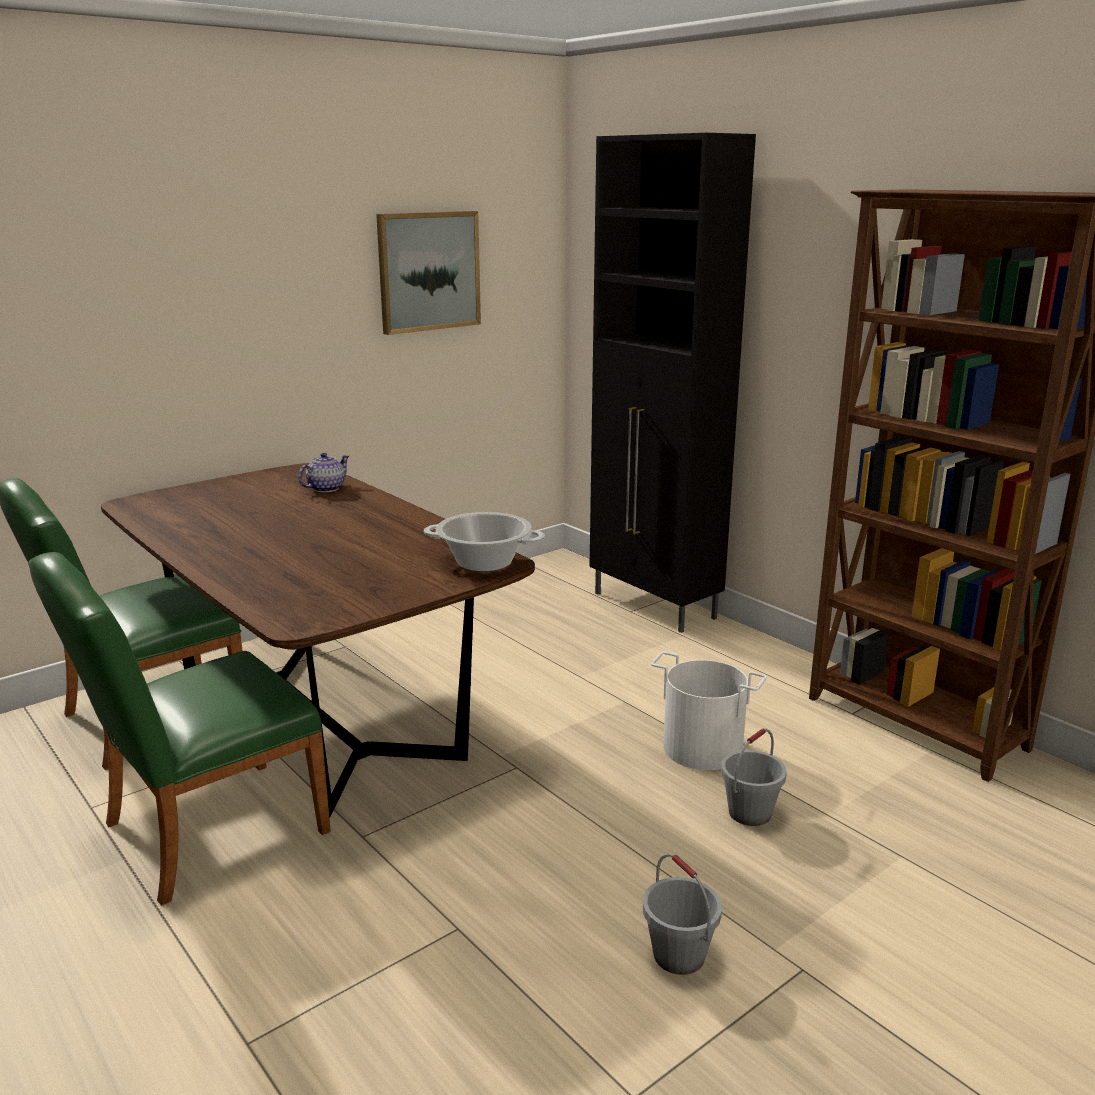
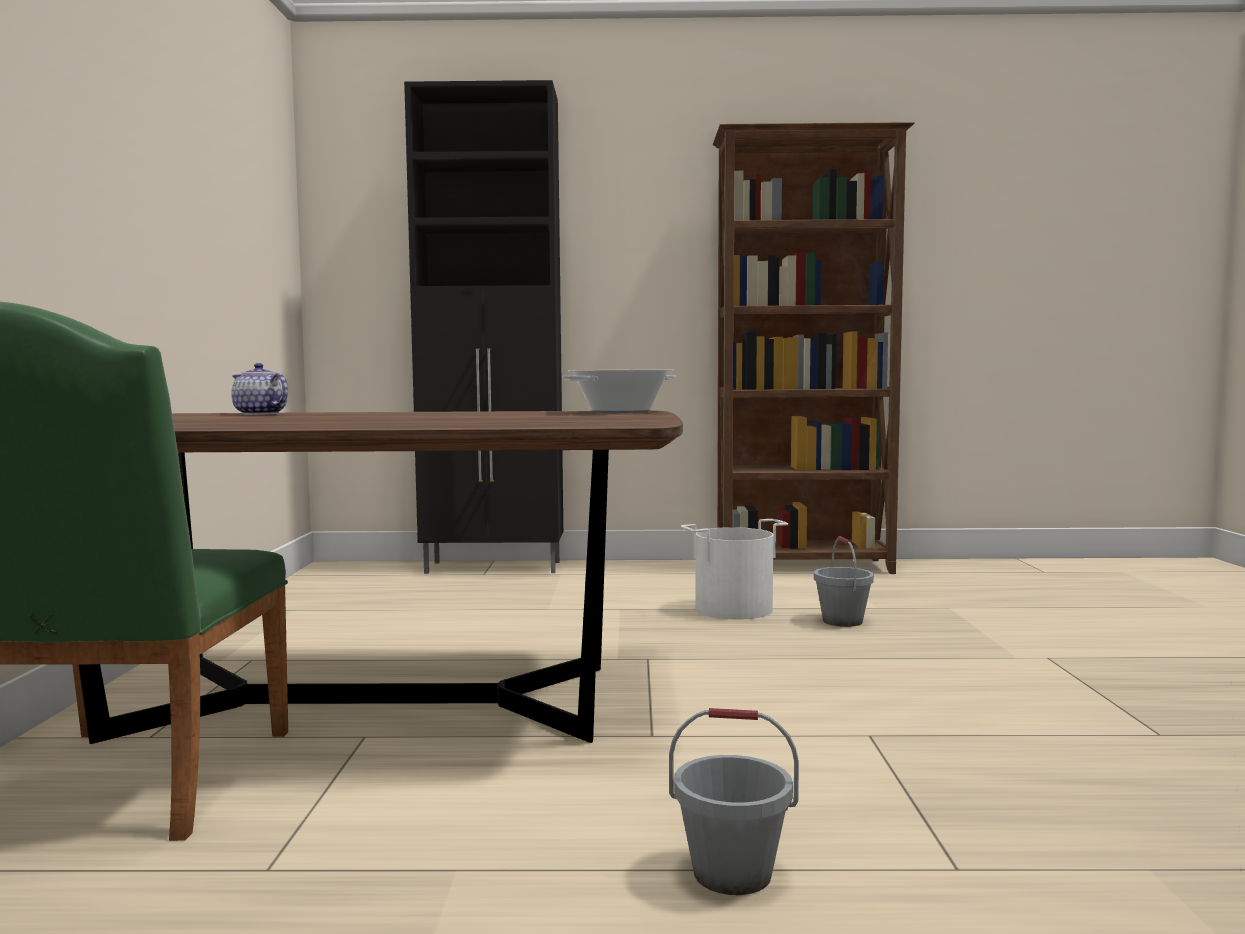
camera: 50 degrees left, 15 degrees down
green chair [28,552,331,906] -> none
teapot [298,453,349,492] -> teapot turned 45 degrees counterclockwise [231,363,288,415]
picture [376,211,481,335] -> none
grey bucket [643,853,722,975] -> grey bucket moved to [669,708,799,895]

